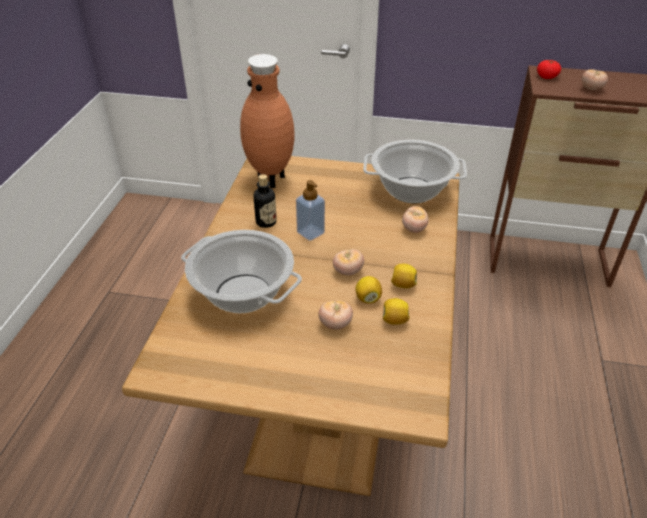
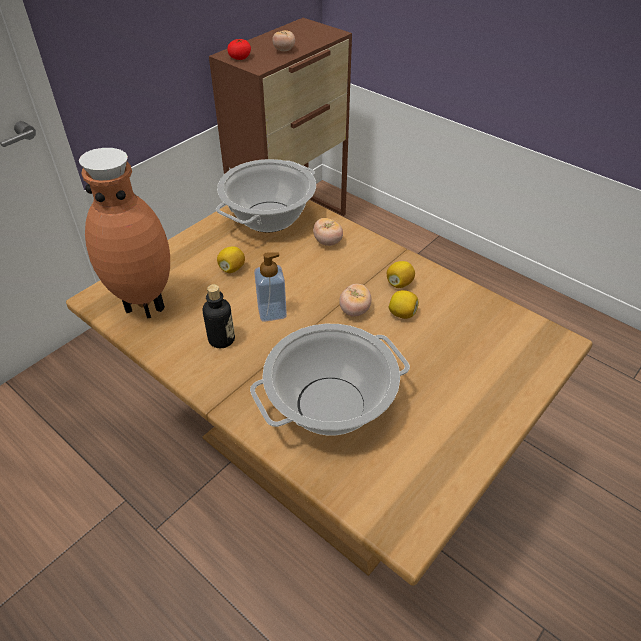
camera: 60 degrees left, 5 degrees up
tomato [318,300,353,330] -> none
lemon [383,298,410,325] -> lemon moved to [217,246,245,273]

